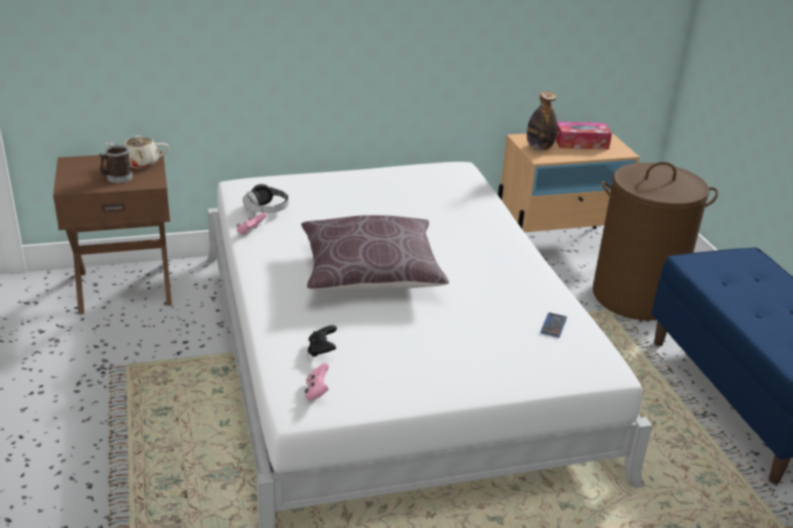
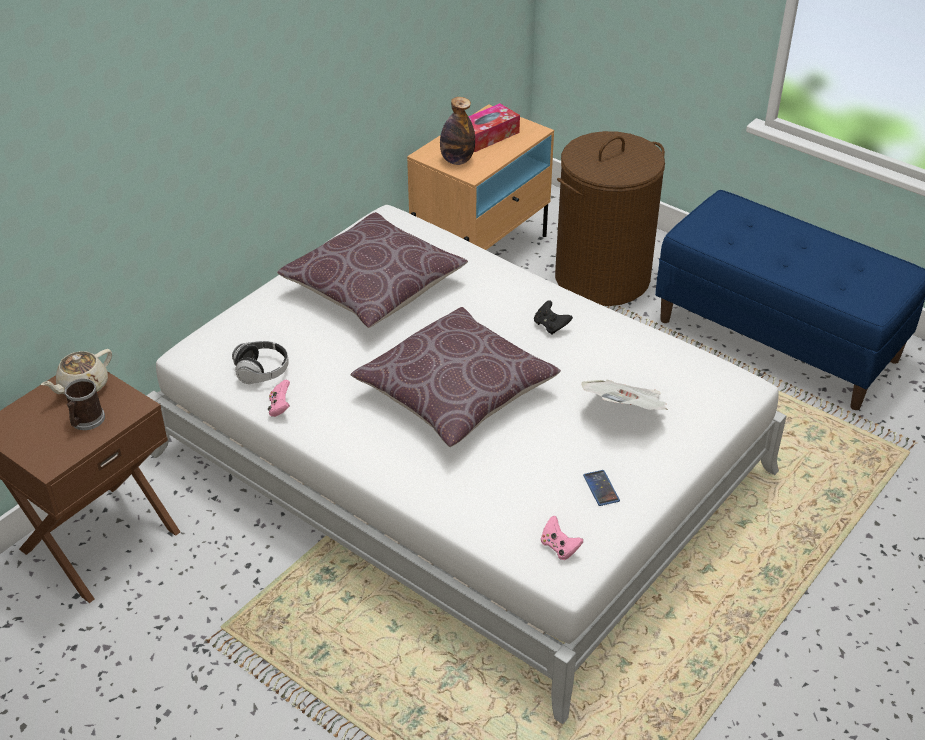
camera: 35 degrees left, 10 degrees up
black game controller [308,325,337,357] -> black game controller moved to [534,300,573,335]
phone [540,312,567,338] -> phone moved to [583,470,620,506]
none -> brown pillow [277,212,468,328]
none -> newspaper [581,380,668,410]

